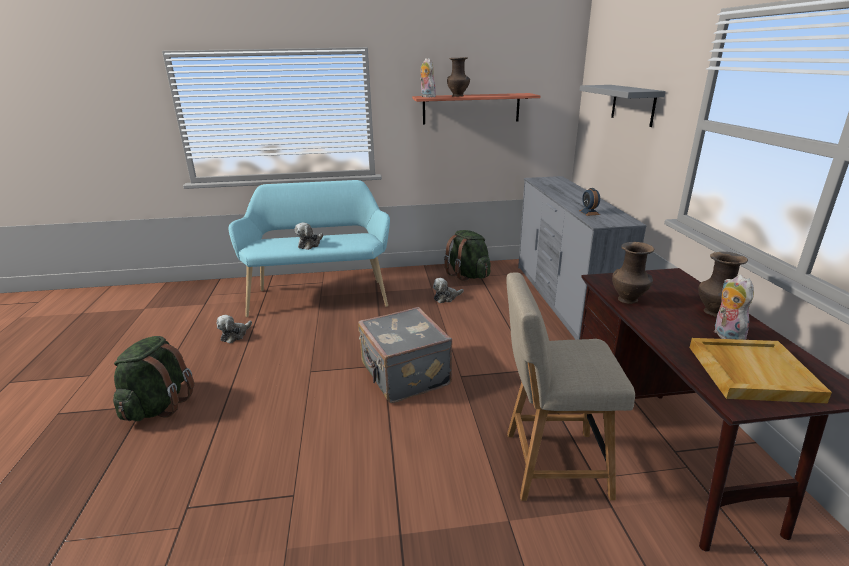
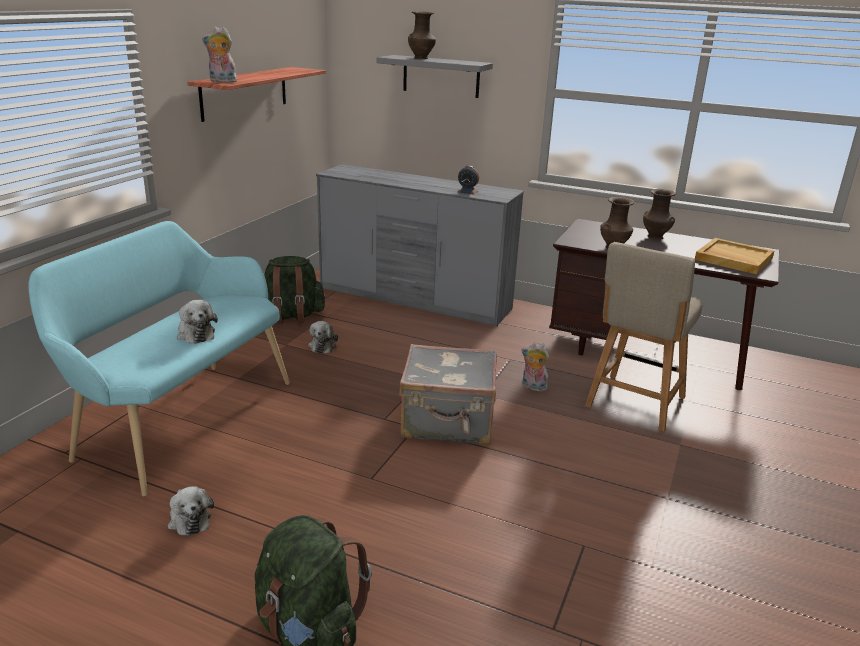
camera: 60 degrees left, 0 degrees up
brown vase [447,57,470,97] -> brown vase moved to [408,11,436,59]
plush toy [714,275,754,340] -> plush toy moved to [521,342,549,392]

